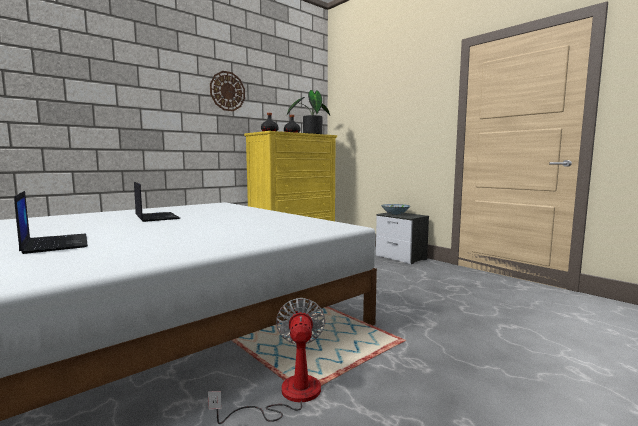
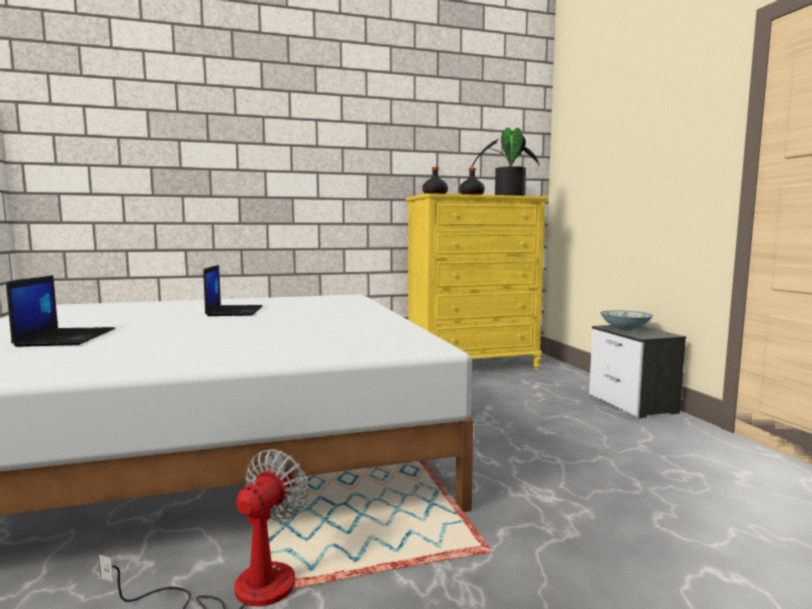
camera: 25 degrees right, 0 degrees up
wall clock [210,71,245,111] -> none

